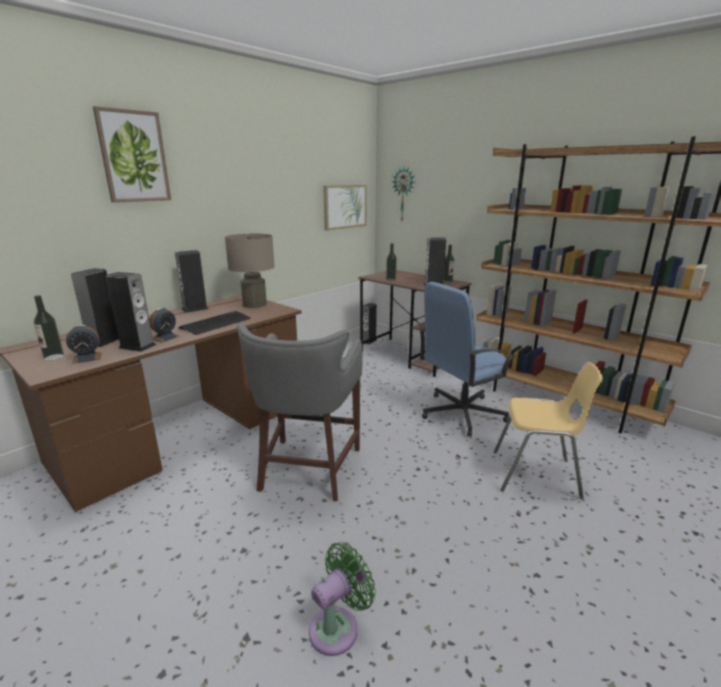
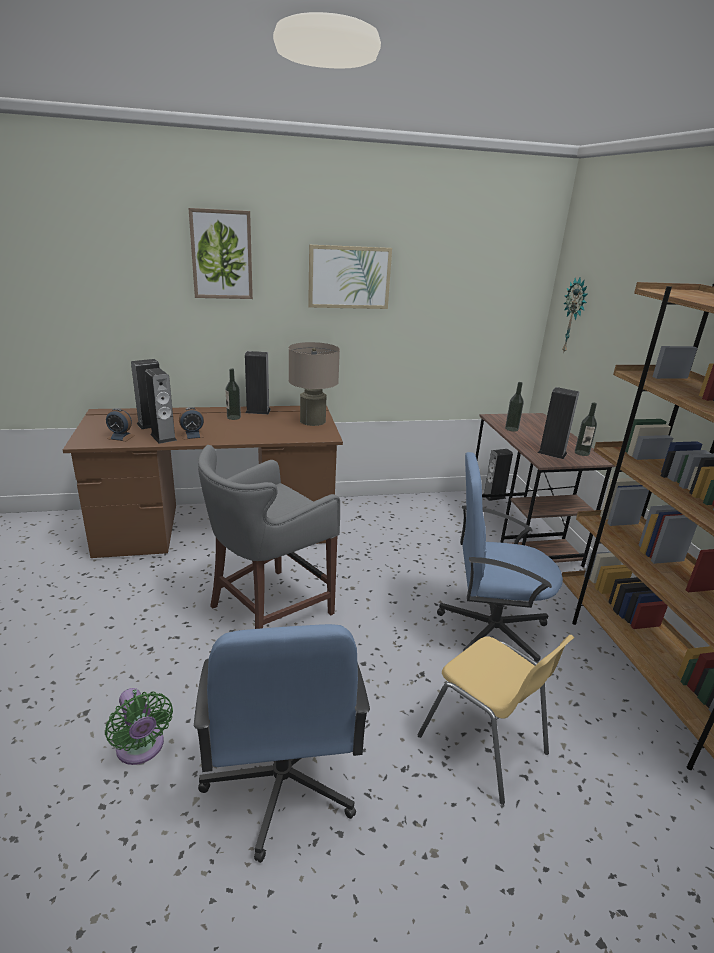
camera: 35 degrees right, 5 degrees up
bottle [34,295,64,361] -> bottle moved to [225,368,241,420]
keyboard [179,311,251,335] -> none
green fan [309,542,376,656] -> green fan turned 60 degrees clockwise [105,688,173,765]
picture [323,185,367,231] -> picture moved to [308,245,392,309]
none -> blue office chair [194,624,370,863]

